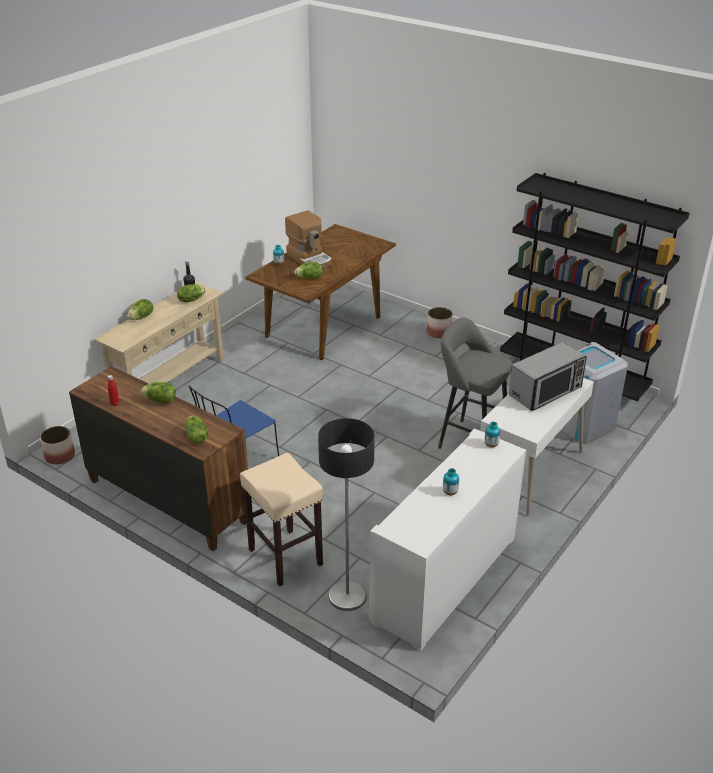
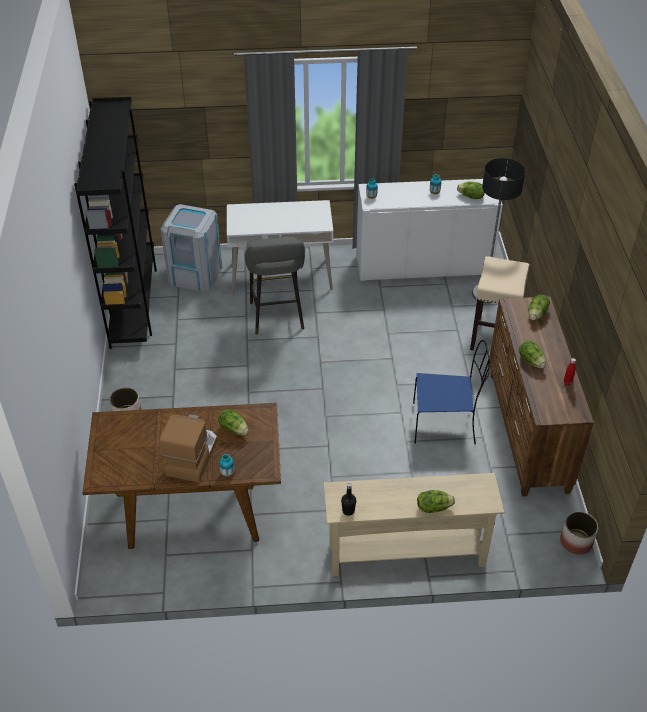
camera: 130 degrees left, 10 degrees up
lettuce [177,284,206,303] -> lettuce moved to [457,181,485,199]
microwave [509,342,587,411] -> none

